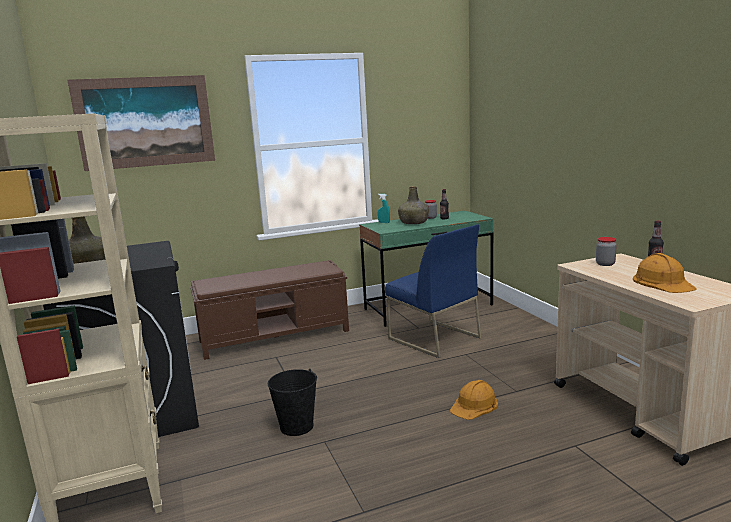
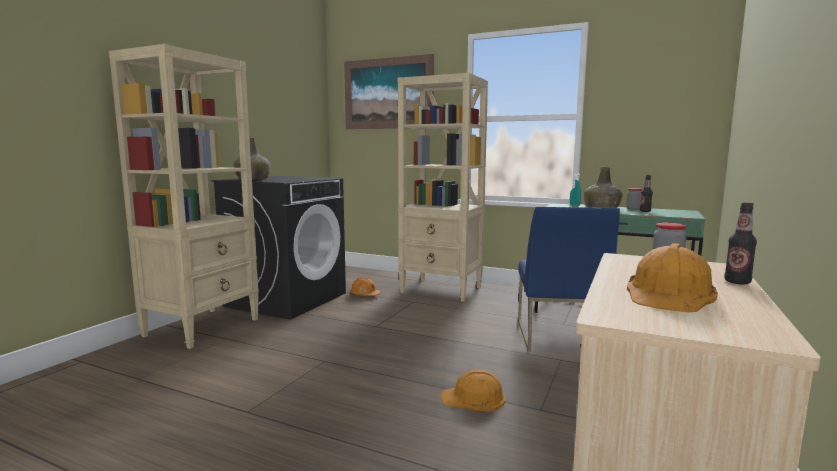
camera: 45 degrees right, 5 degrees down
brown bench [190,260,349,360] -> beige bookcase [398,73,488,302]
black bucket [268,369,317,436] -> none
none -> orange hard hat [350,277,380,296]

